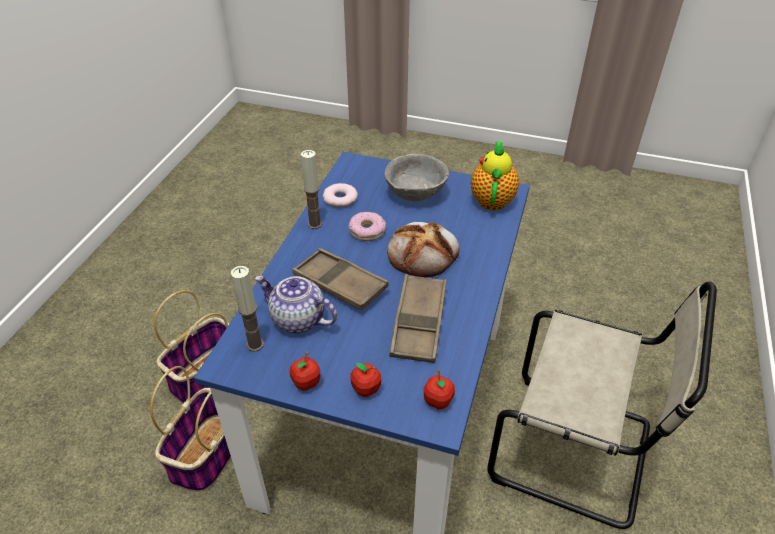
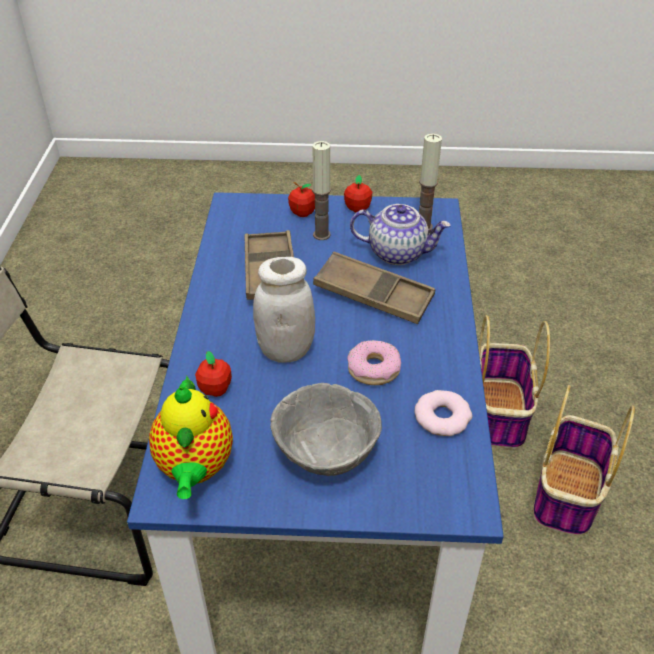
camera: 165 degrees right, 0 degrees up
candle [301,150,322,229] -> candle moved to [312,141,331,240]
bread [387,222,460,278] -> white jar [253,257,315,363]
apple [424,369,455,409] -> apple moved to [195,351,232,397]

